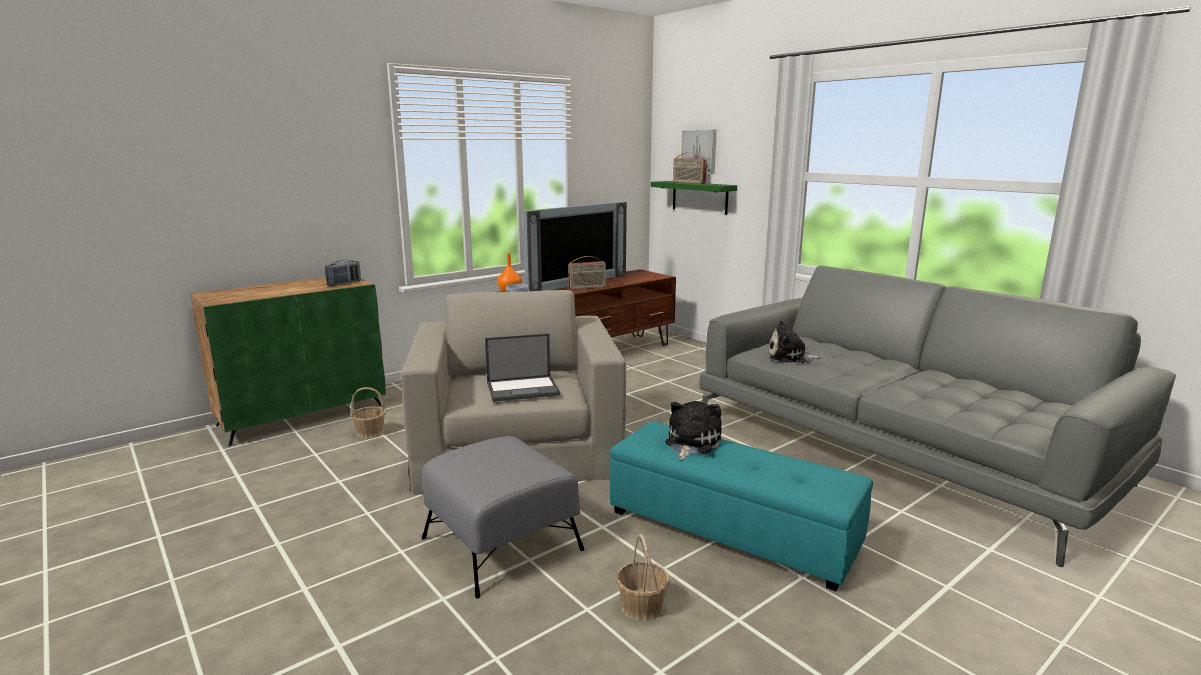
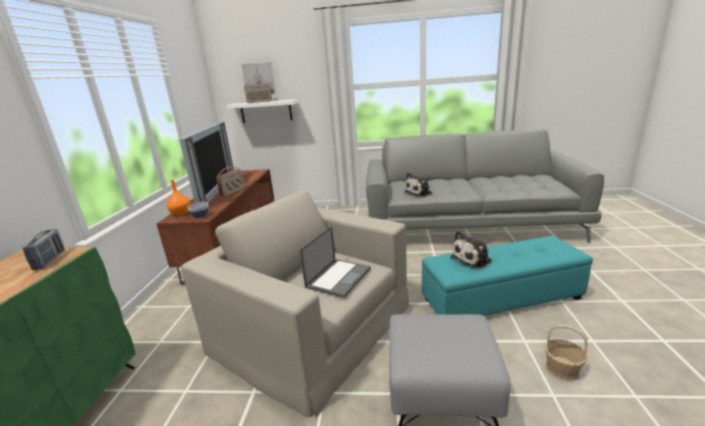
camera: 45 degrees left, 5 degrees up
basket [351,387,386,439] -> none
green shelf [651,181,737,215] -> white shelf [226,99,298,123]
plush toy [665,401,722,460] -> plush toy turned 105 degrees counterclockwise [451,231,492,268]

